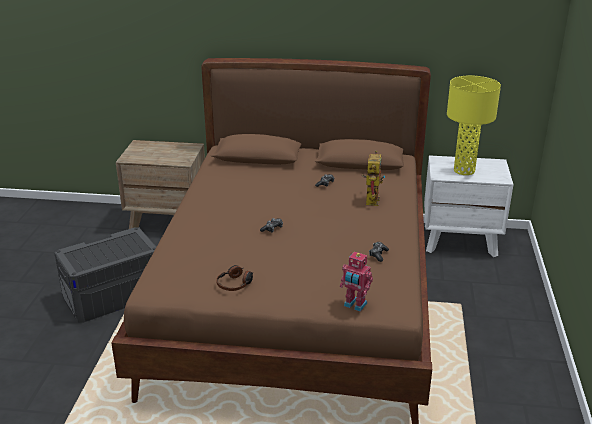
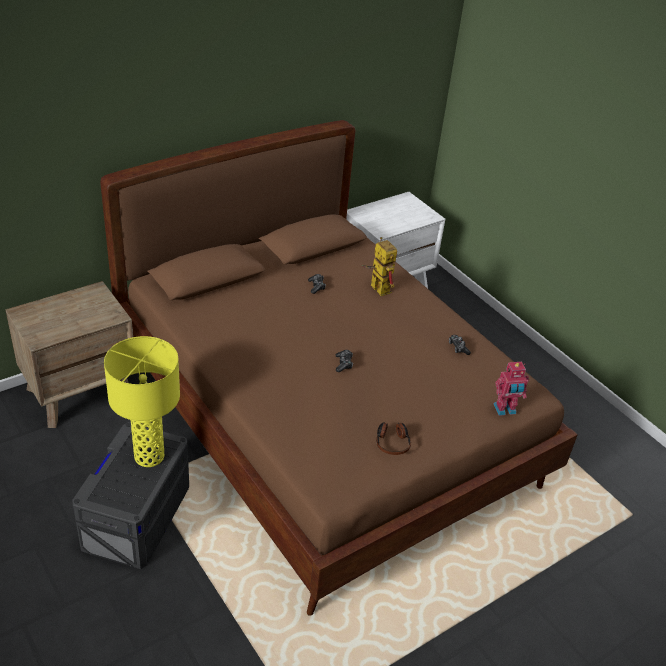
camera: 45 degrees left, 10 degrees up
yellow table lamp [447,76,501,175] -> yellow table lamp moved to [104,336,180,467]

